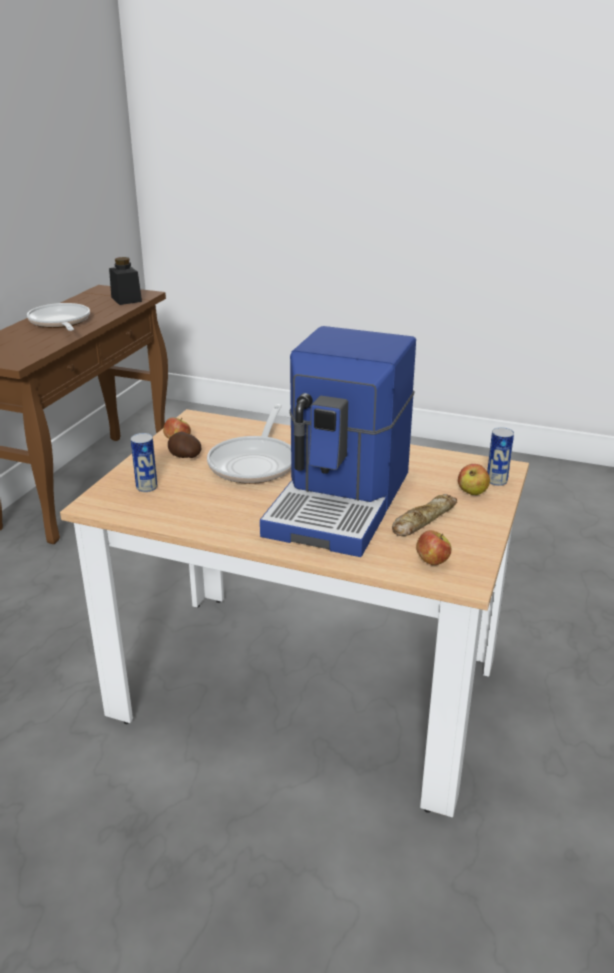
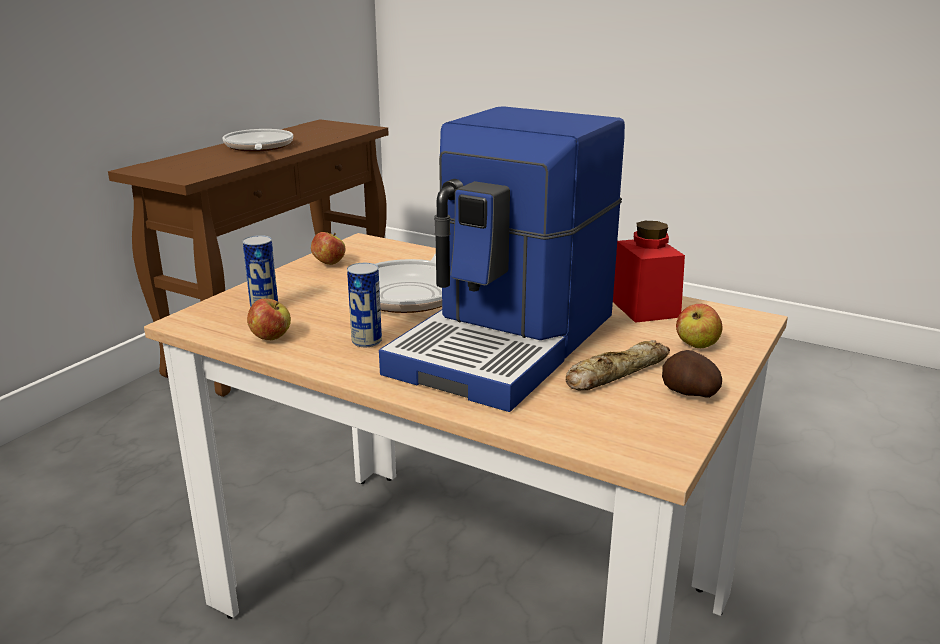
camera: 10 degrees right, 5 degrees down
black jar [109,257,142,305] -> none
potato [168,432,201,458] -> potato moved to [662,350,722,398]
apple [416,530,452,565] -> apple moved to [247,299,291,340]
can [487,427,514,486] -> can moved to [347,263,382,347]
none -> red jar [613,221,685,323]

